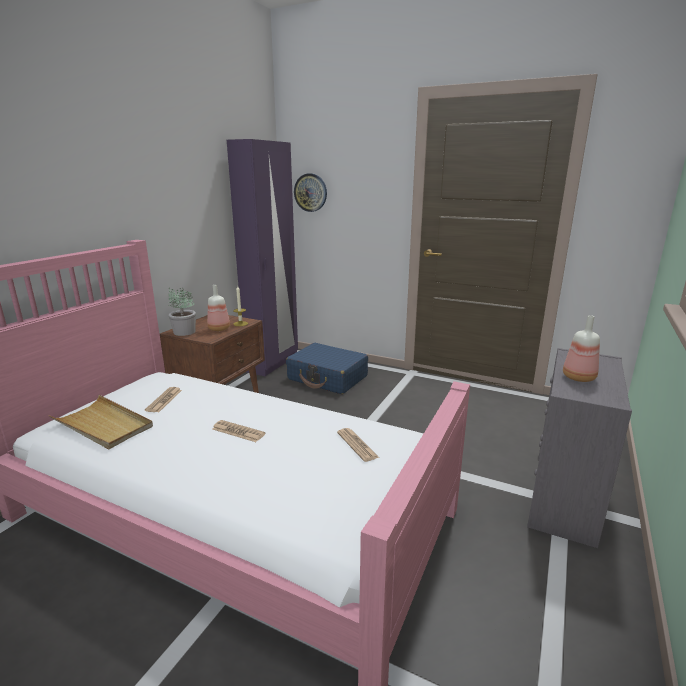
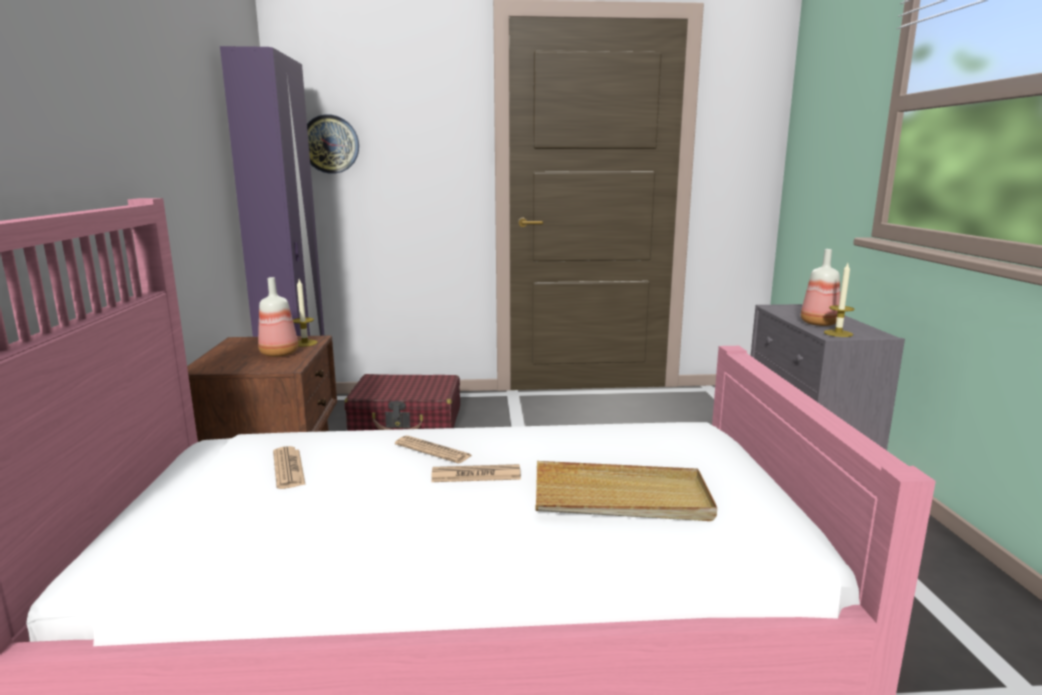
camera: 30 degrees left, 5 degrees down
beige tray [49,395,153,449] -> beige tray moved to [536,461,717,521]
potted plant [168,287,196,336] -> none
blue suitcase [286,343,368,394] -> red suitcase [344,374,460,431]
newspaper [337,428,379,462] -> newspaper moved to [395,436,473,464]
none -> candle [824,263,854,337]

